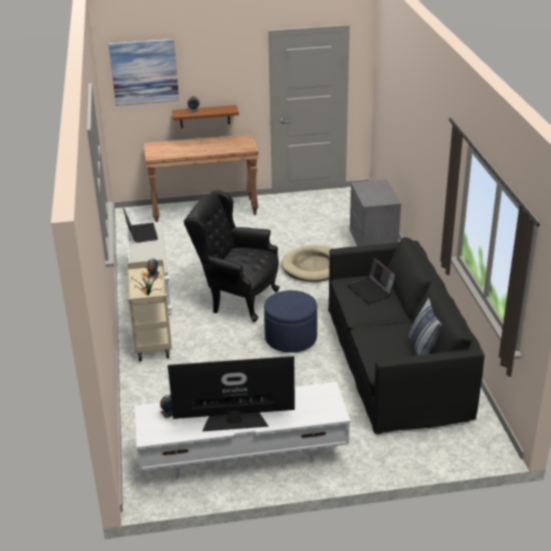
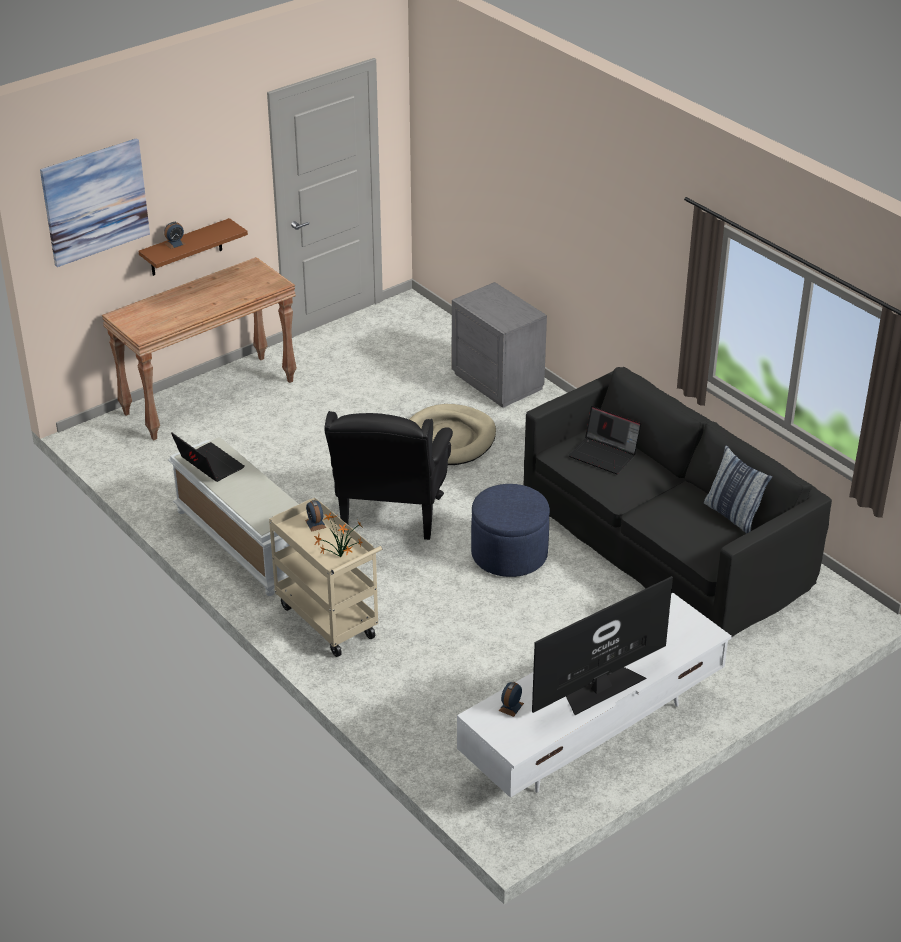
camera: 30 degrees left, 5 degrees up
black armchair [184,190,280,322] -> black armchair turned 75 degrees counterclockwise [324,411,453,540]

